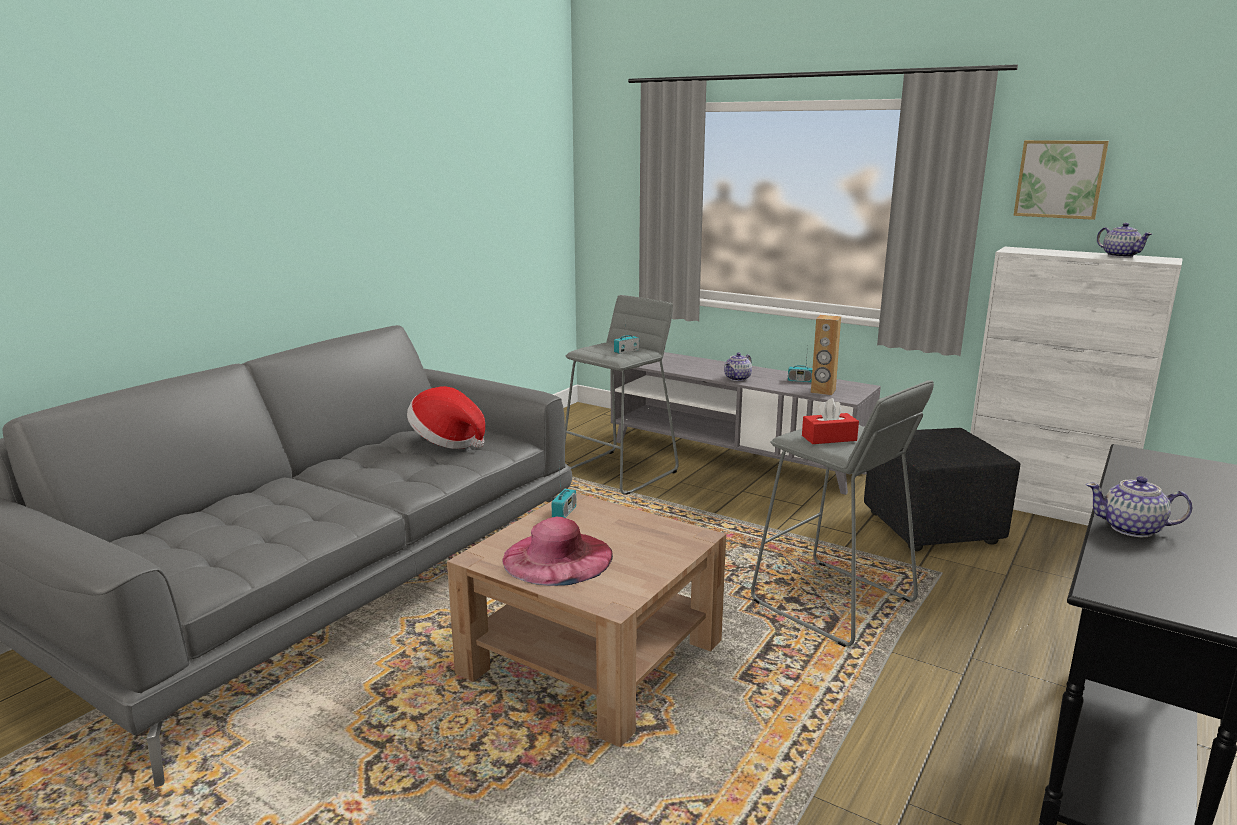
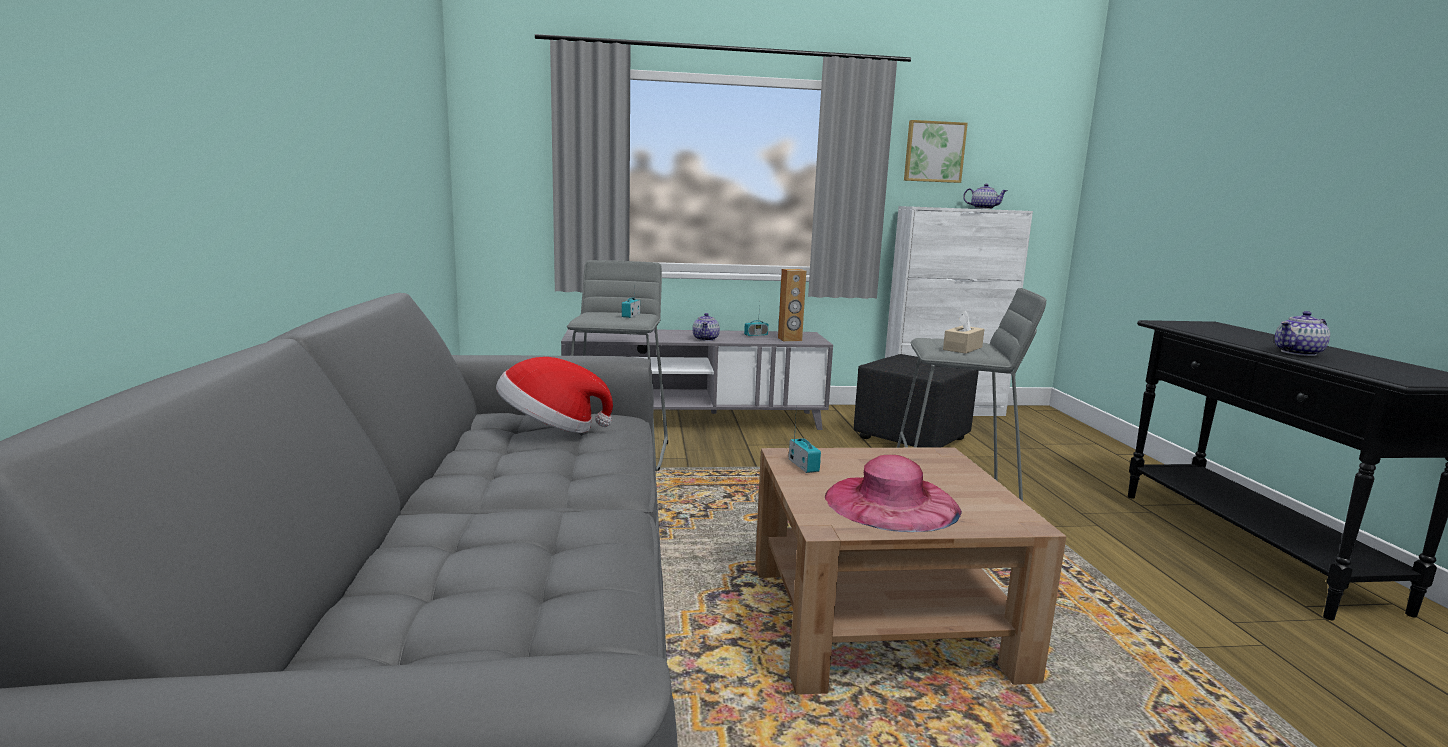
camera: 40 degrees left, 5 degrees down
red tissue box [802,398,859,444] -> beige tissue box [943,310,984,354]

